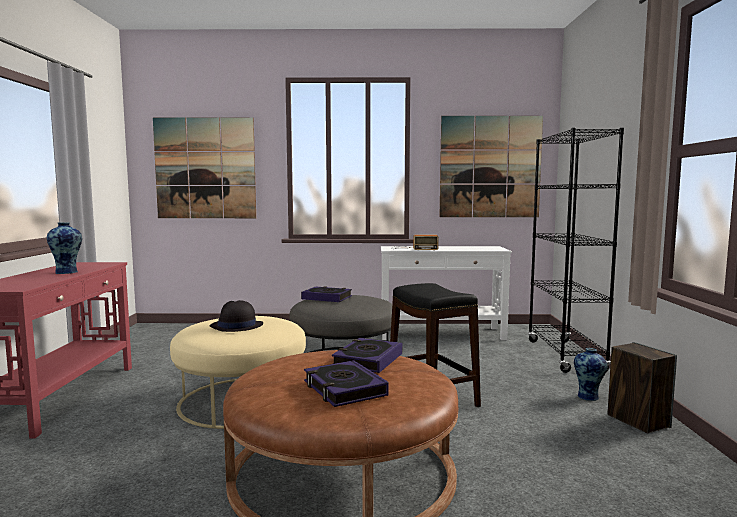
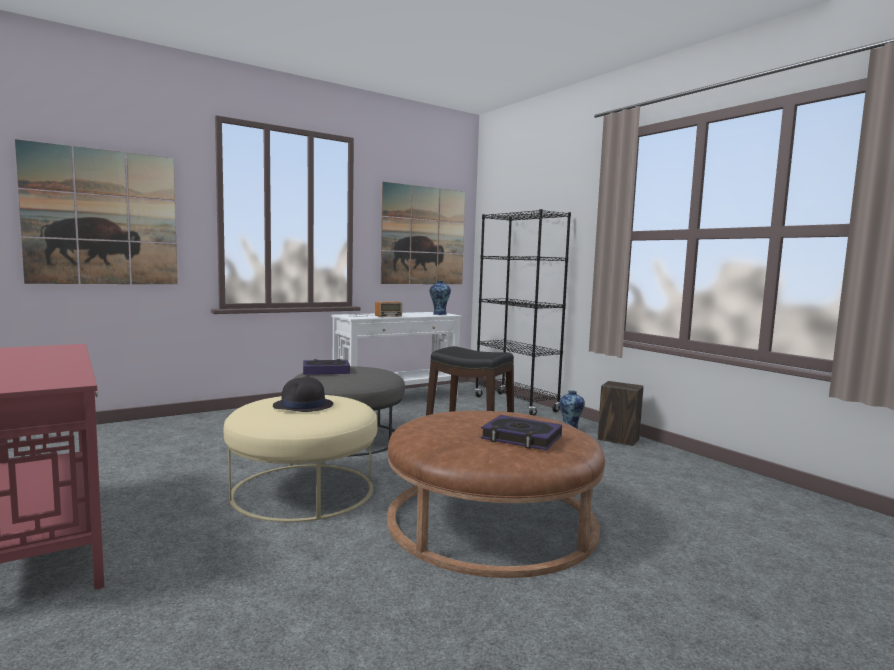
camera: 35 degrees left, 0 degrees up
vase [47,223,82,274] -> vase moved to [430,281,451,315]
book [332,338,403,373] -> none

